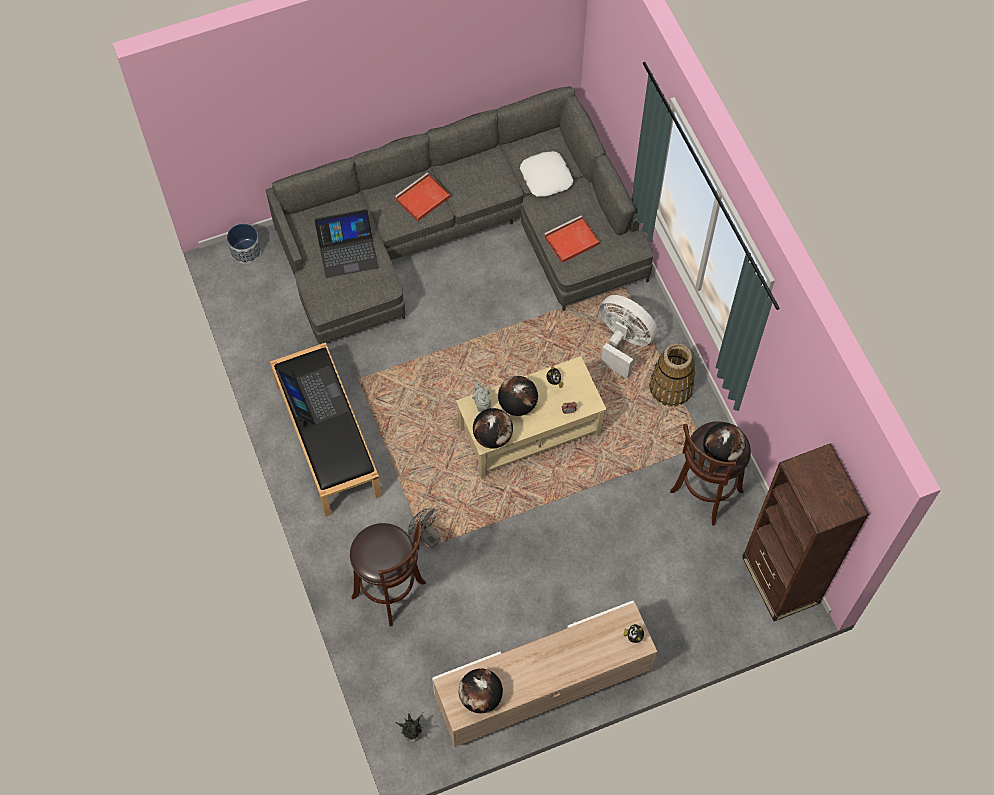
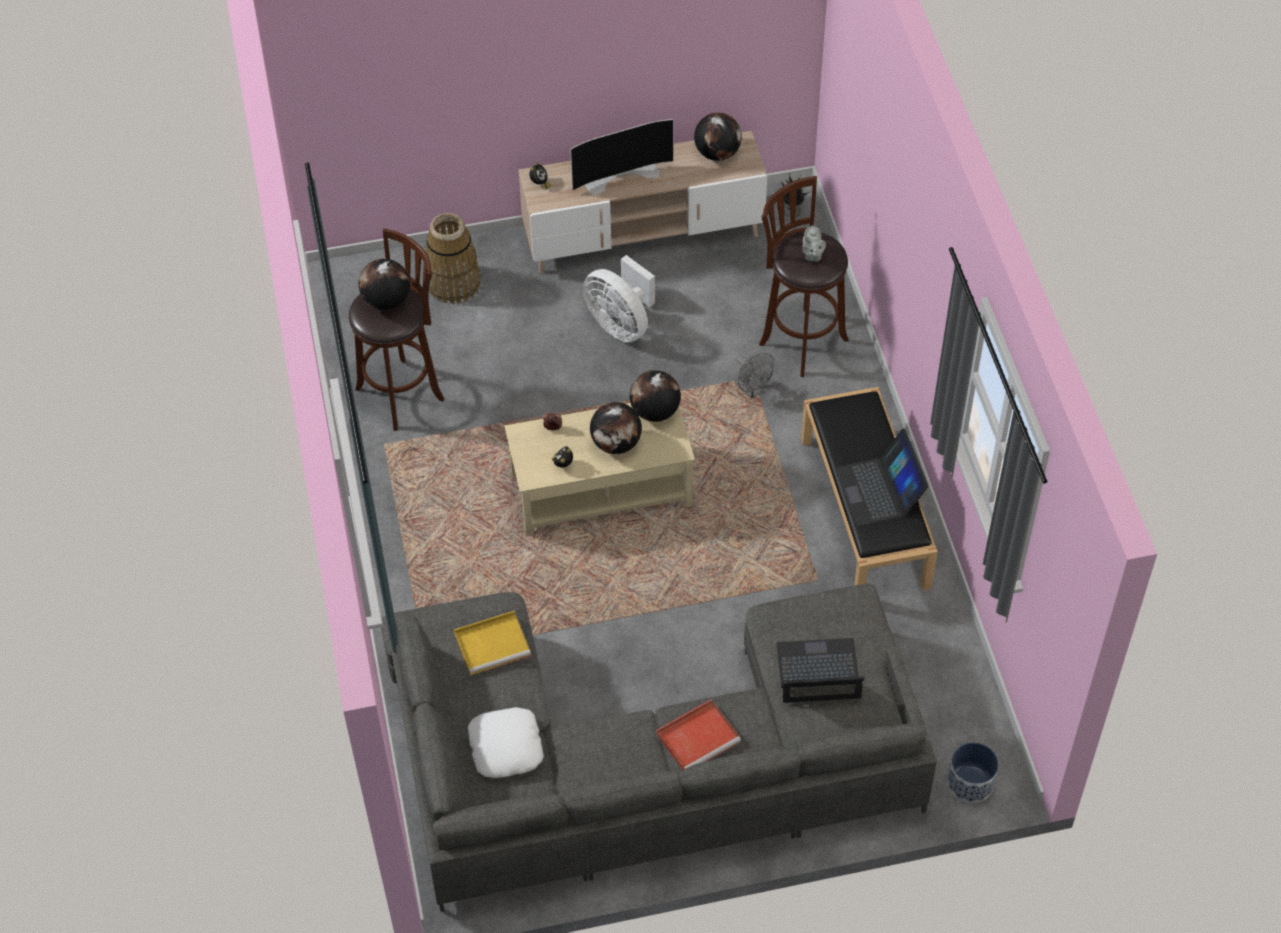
camera: 170 degrees left, 10 degrees down
grey teapot [472,382,491,412] -> grey teapot moved to [802,225,826,262]
red tray [544,215,600,263] -> yellow tray [454,611,531,675]
white fan [600,295,657,379] -> white fan moved to [582,255,655,342]
basket [649,343,695,407] -> basket moved to [426,213,481,304]
brown bookcase [742,443,869,621] -> none
none -> television [570,119,674,196]

